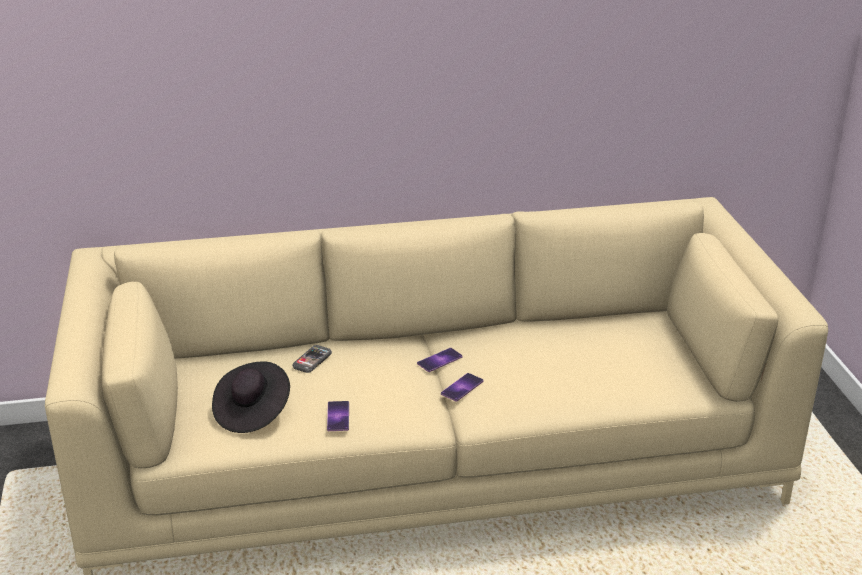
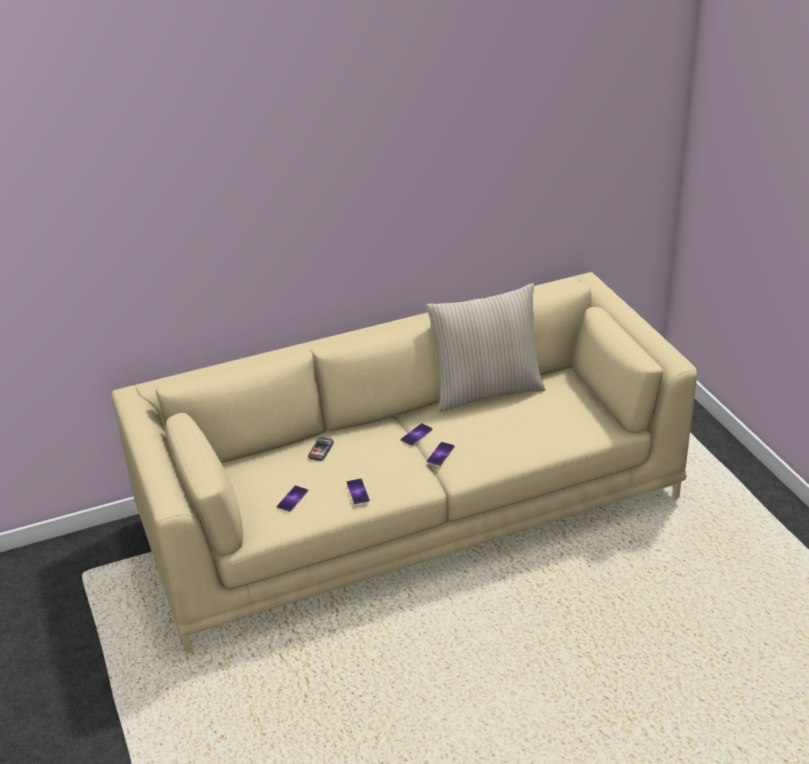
camera: 10 degrees left, 5 degrees up
black hat [212,361,290,433] -> phone [277,485,308,512]
none -> beige pillow [426,283,545,412]

